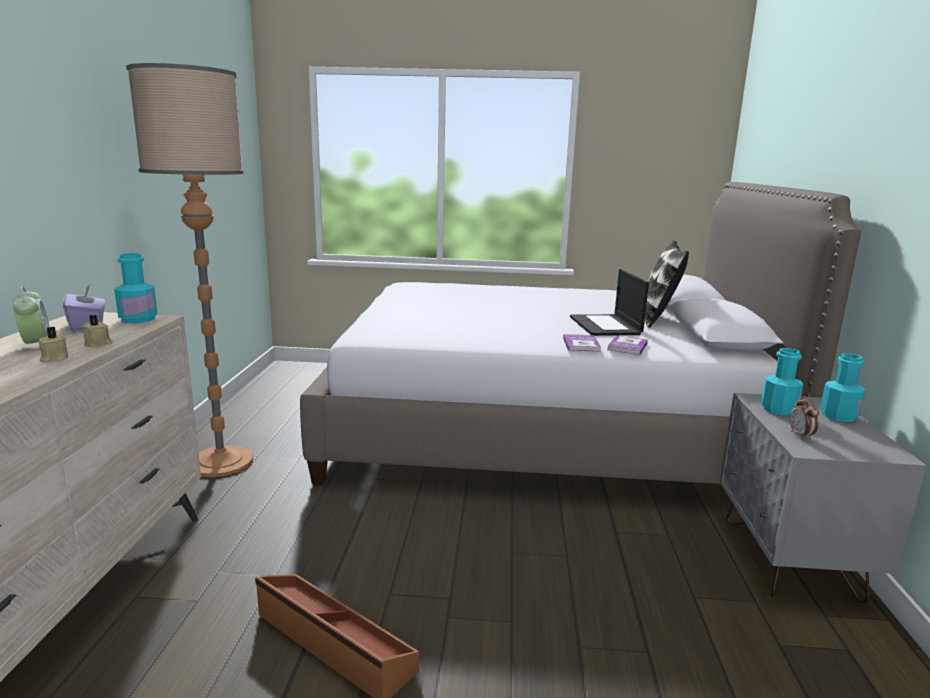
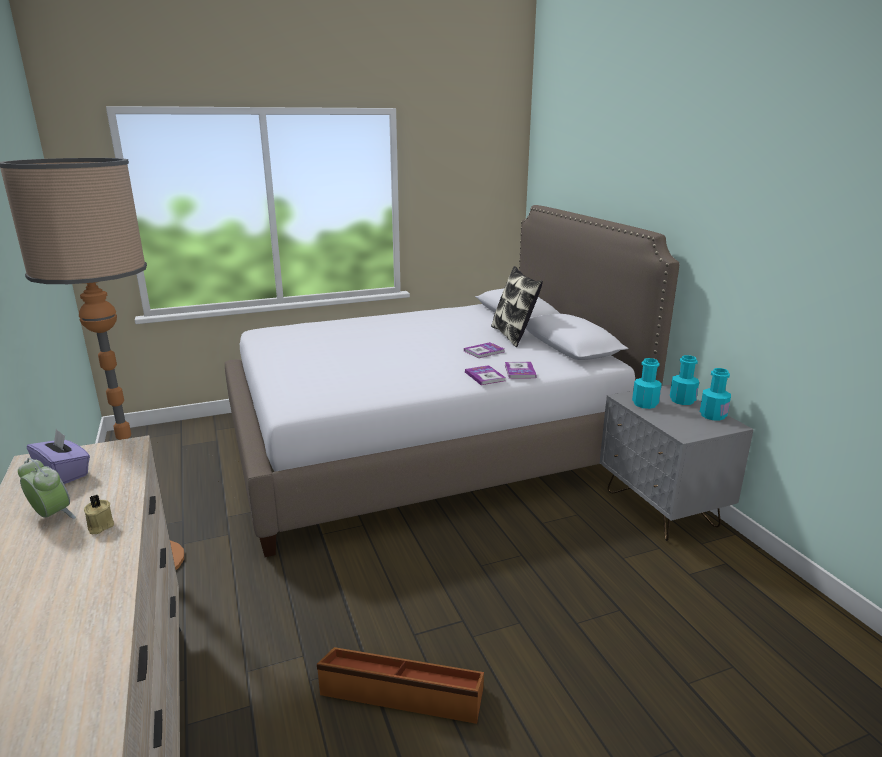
camera: 25 degrees left, 5 degrees up
beige candle [82,315,112,348] -> none
turquoise bottle [114,253,157,323] -> turquoise bottle moved to [700,368,731,421]
laptop [570,269,649,336] -> book [464,342,504,358]
alarm clock [790,396,819,440] -> none

